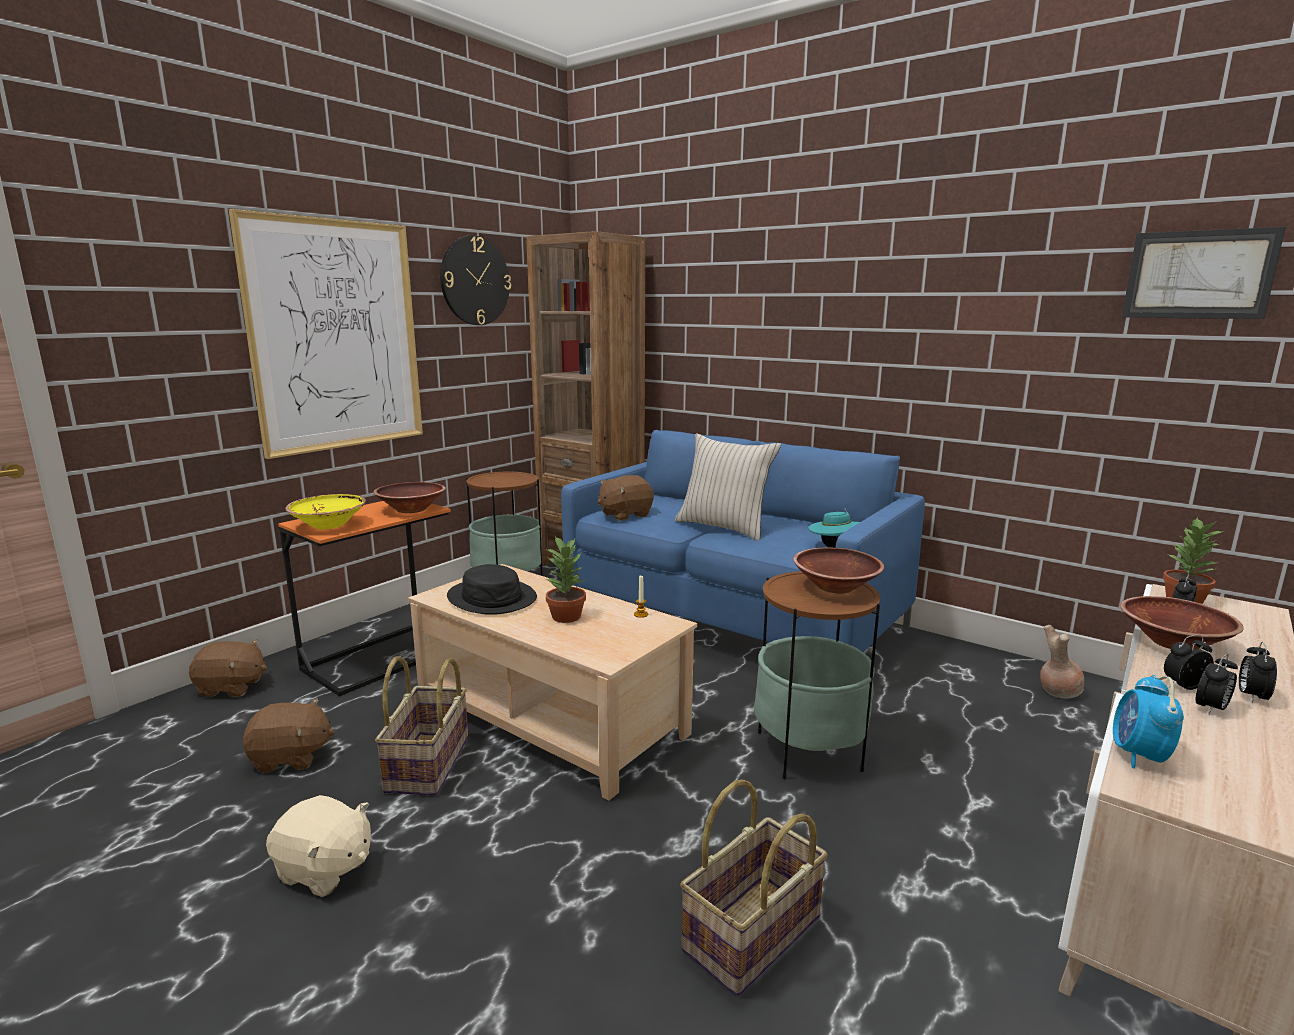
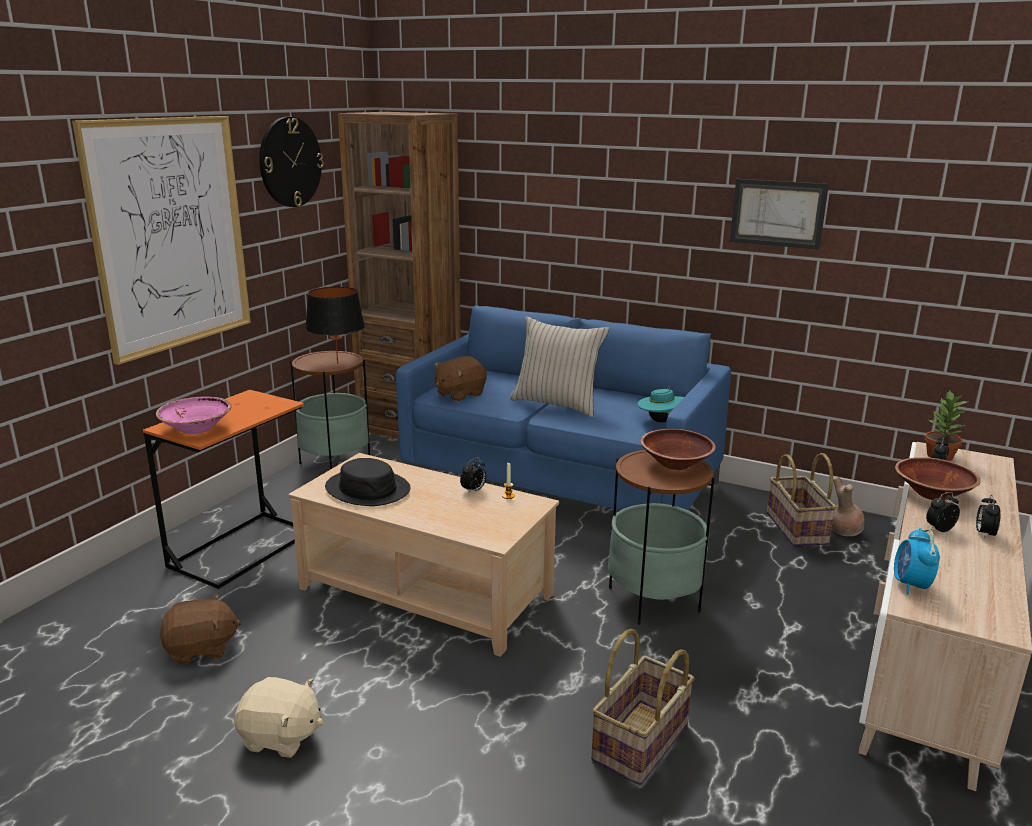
camera: 10 degrees left, 5 degrees up
brown plush toy [189,639,267,697] -> none
yellow bowl [285,494,366,529] -> pink bowl [156,397,231,434]
brown bowl [373,482,446,513] -> none
basket [375,656,468,796] -> basket moved to [767,453,837,546]
potted plant [546,536,586,623] -> none
picture [1122,227,1286,319] -> picture moved to [730,179,829,250]
alarm clock [1195,654,1238,715] -> alarm clock moved to [460,457,486,494]
none -> black table lamp [305,287,365,364]

